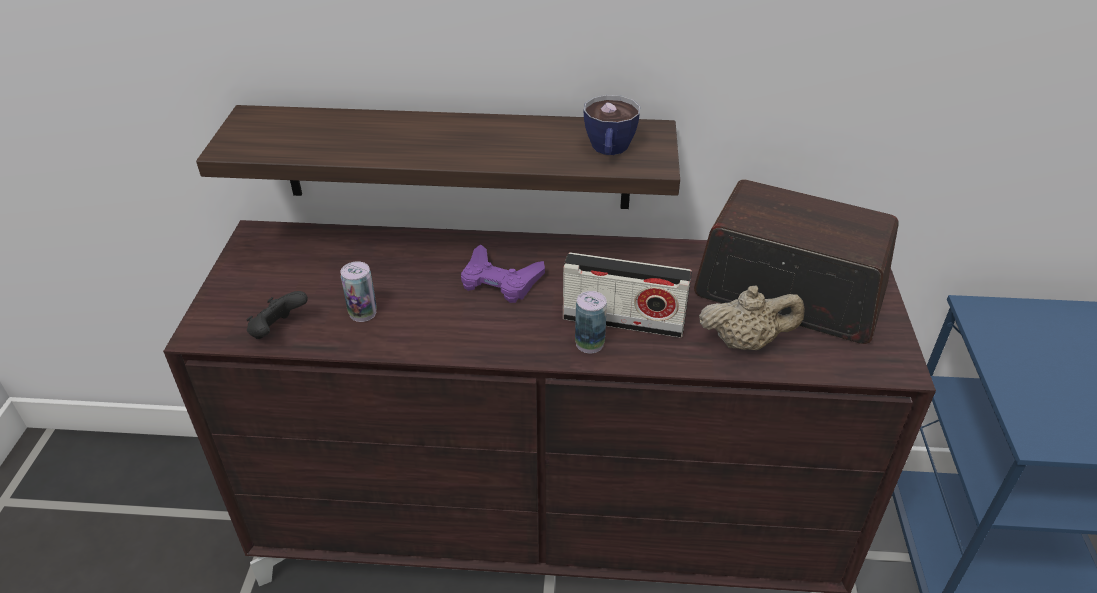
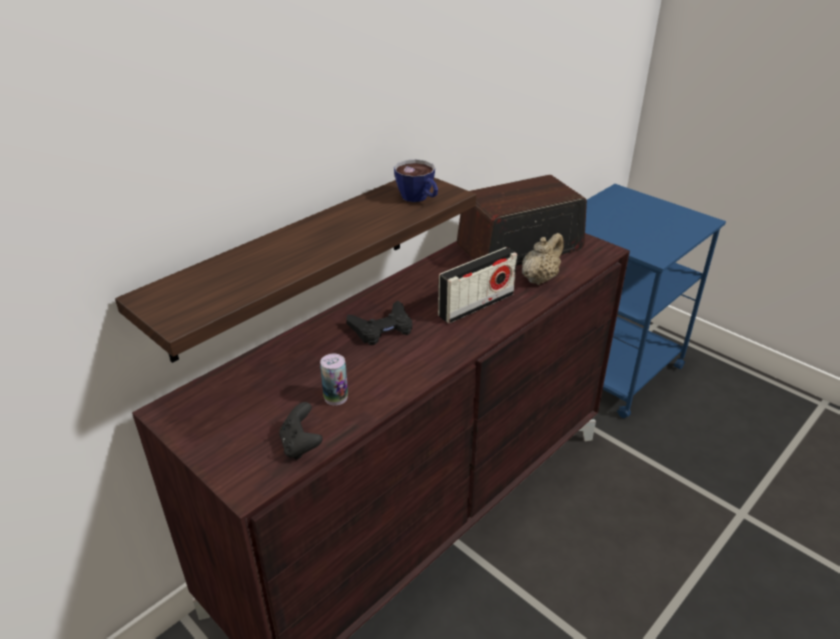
camera: 50 degrees left, 5 degrees down
purple game controller [461,244,545,303] -> black game controller [346,300,412,345]
can [575,291,607,353] -> none

